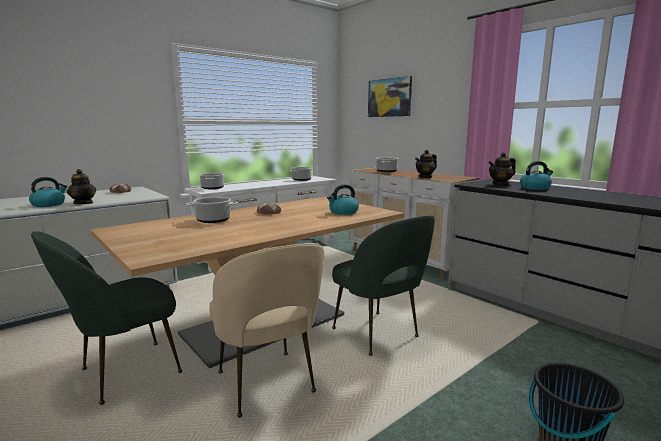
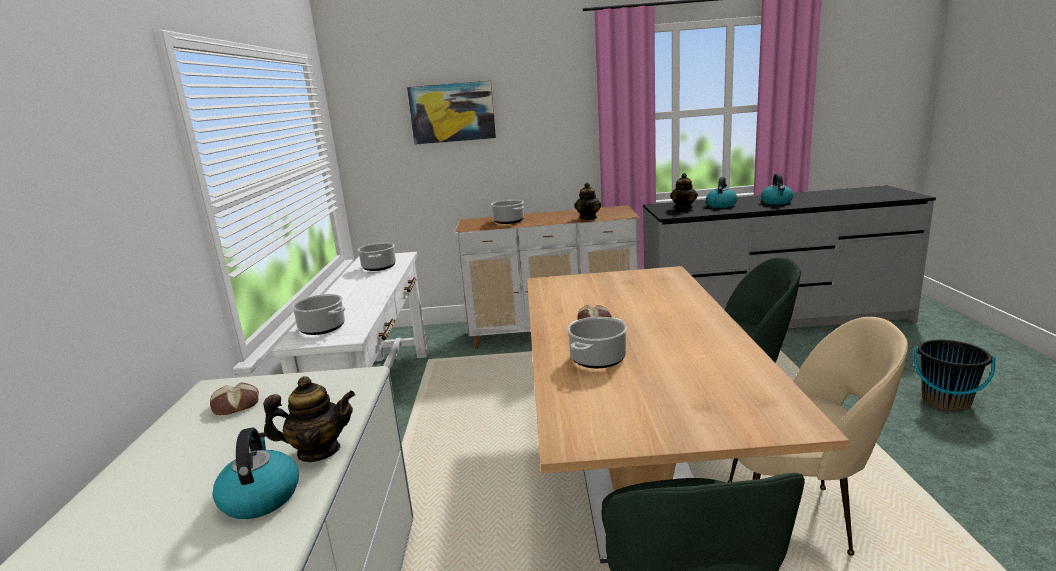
camera: 50 degrees left, 5 degrees up
kettle [327,184,359,215] -> kettle moved to [761,174,793,205]

